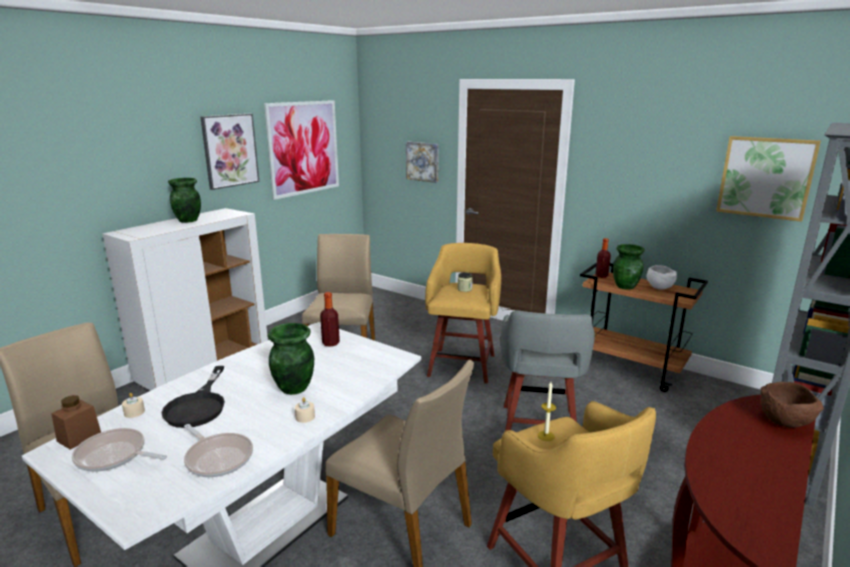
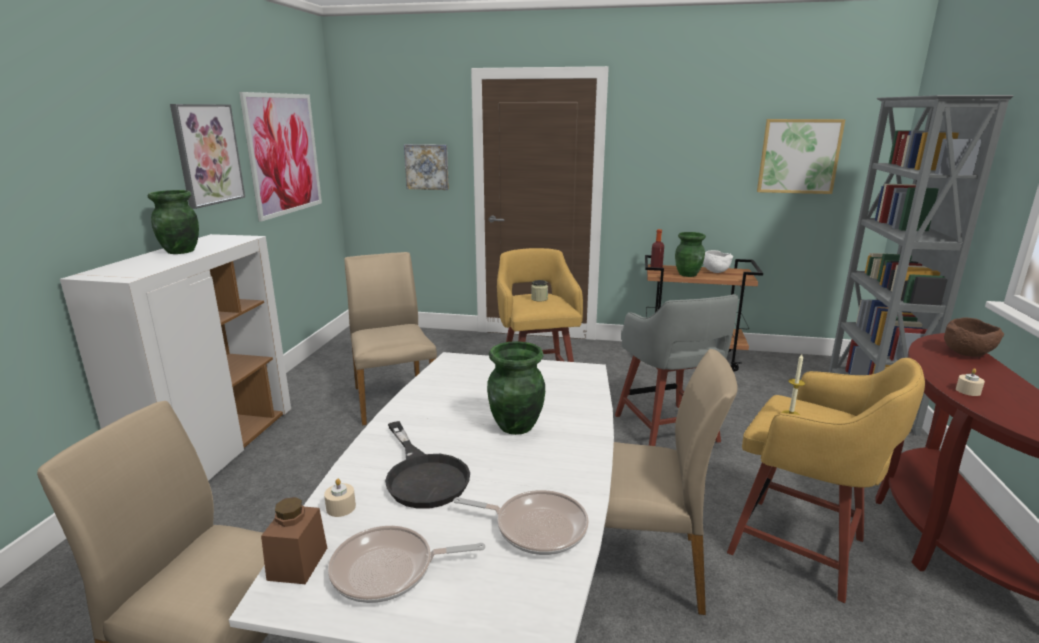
camera: 25 degrees left, 0 degrees up
beige candle [295,397,315,423] -> beige candle moved to [956,368,985,396]
bottle [320,292,340,347] -> none

